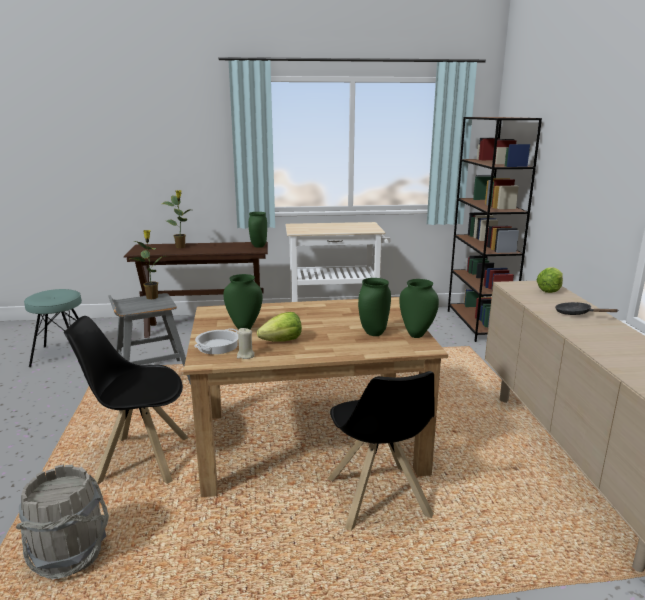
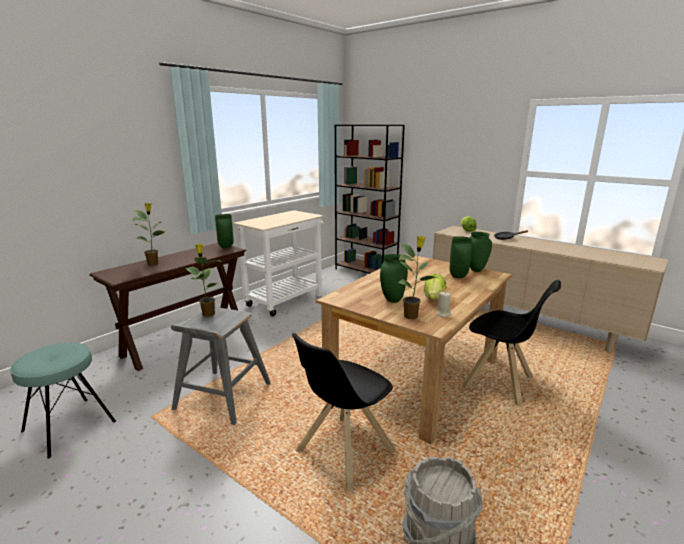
camera: 45 degrees left, 0 degrees up
cooking pot [195,329,238,354] -> potted plant [395,236,440,319]

